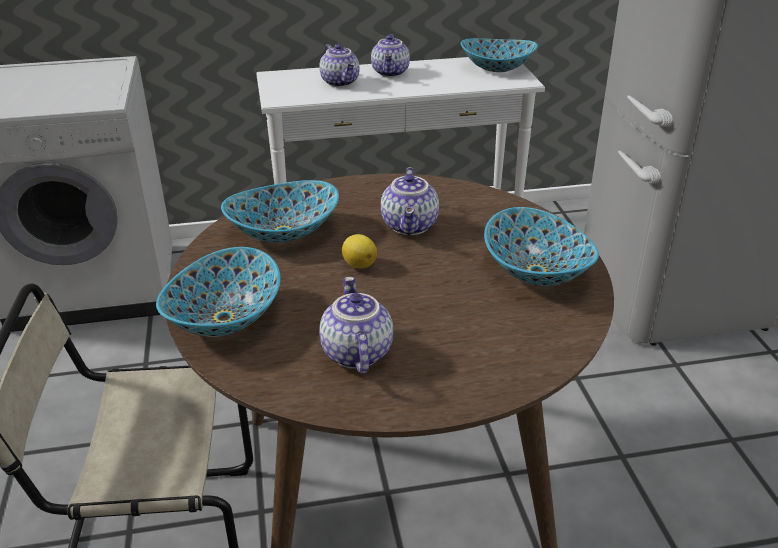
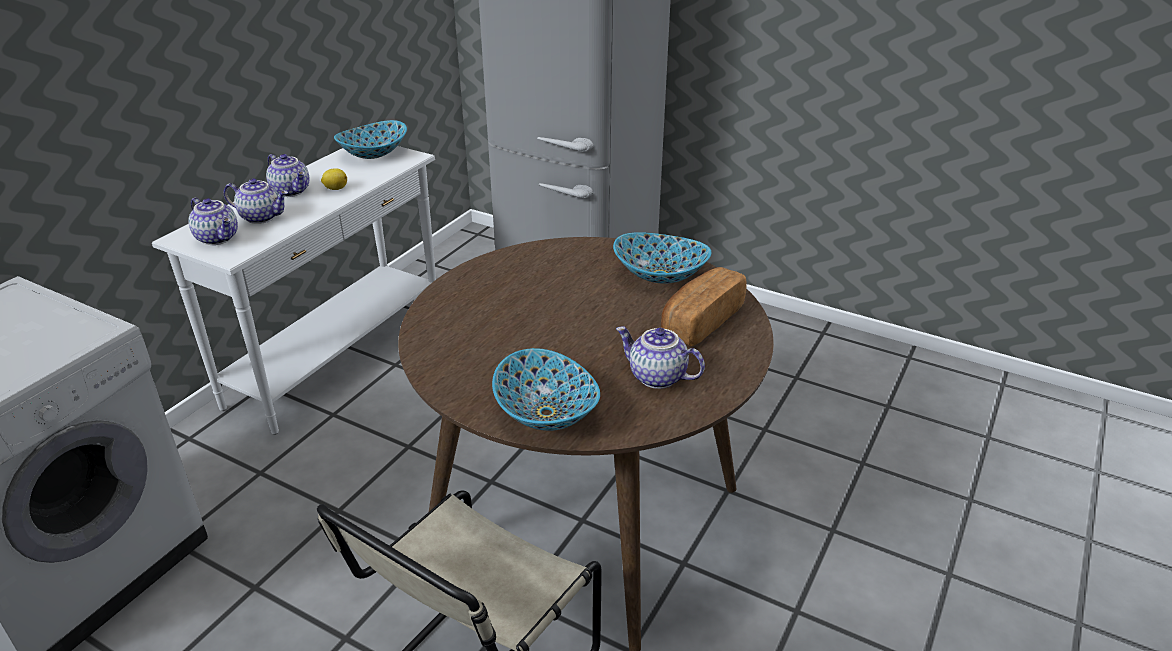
camera: 50 degrees left, 0 degrees up
bowl [221,180,339,243] -> none
lemon [342,234,377,268] -> lemon moved to [321,168,347,190]
teapot [381,167,439,235] -> teapot moved to [188,198,238,245]
none -> bread [661,267,747,346]

